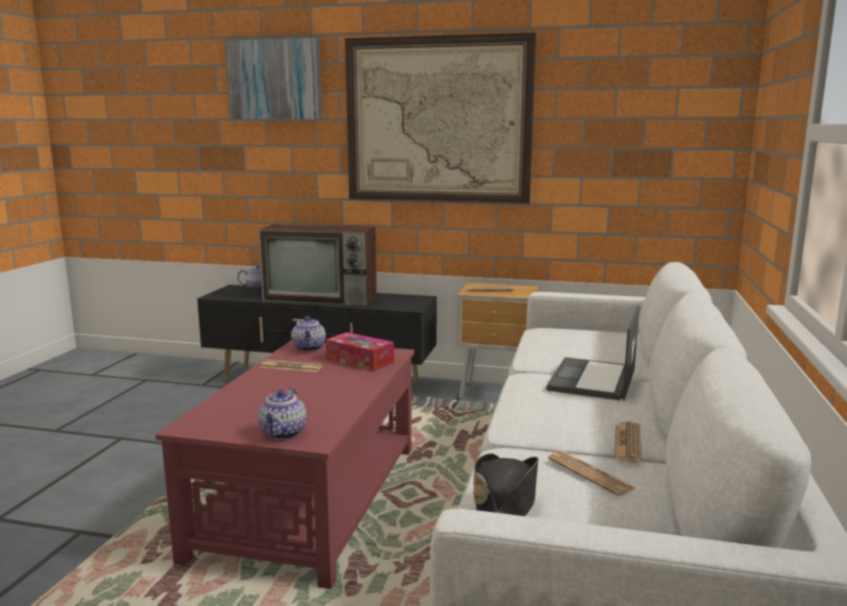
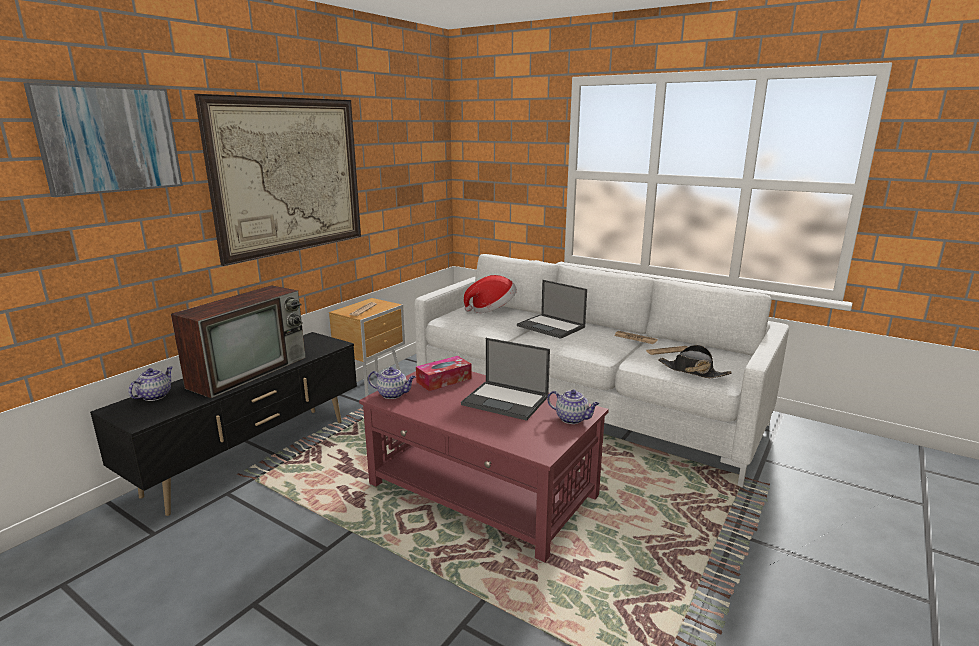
camera: 70 degrees left, 5 degrees up
newspaper [259,360,323,372] -> none
none -> laptop [461,338,550,421]
none -> hat [464,275,517,313]

